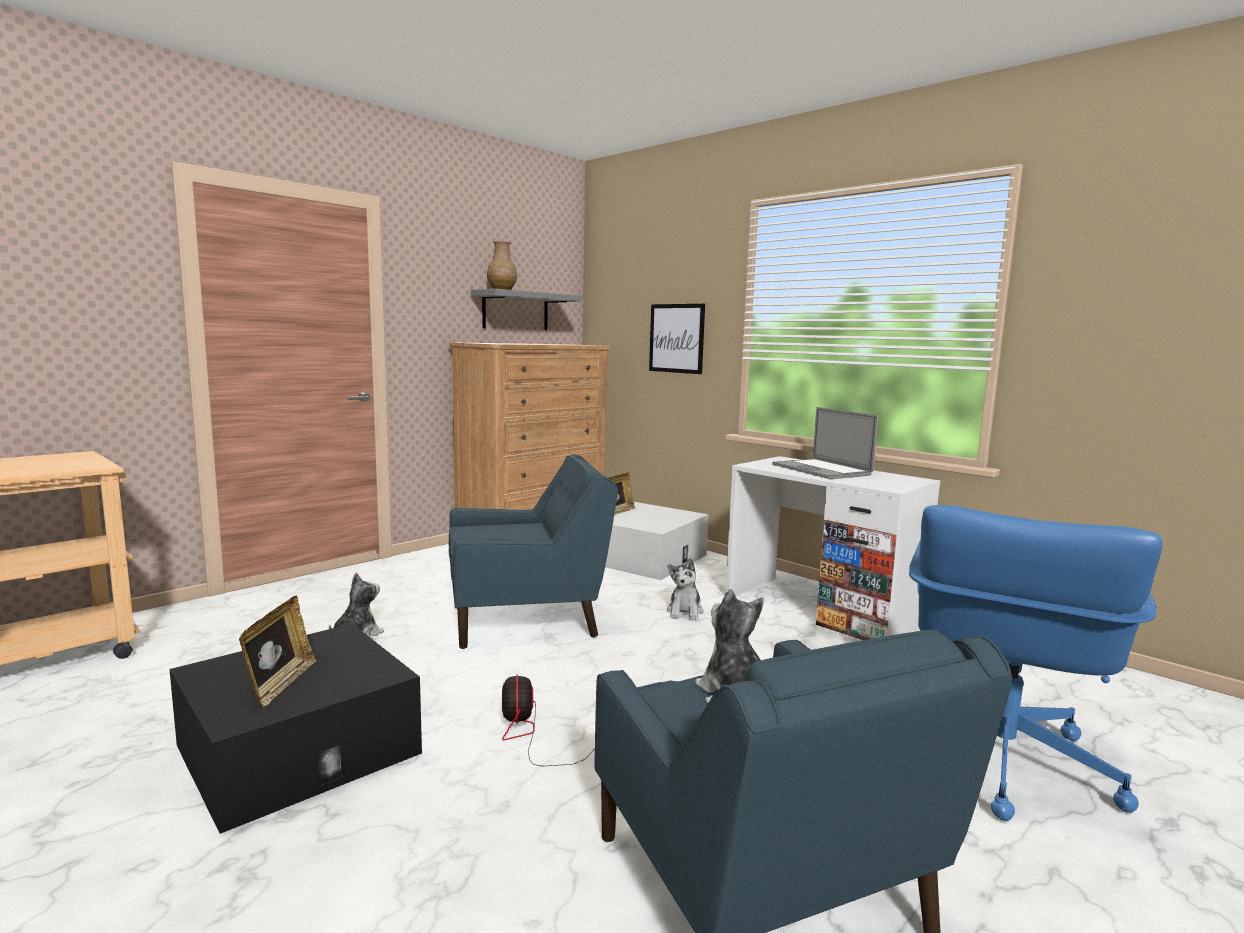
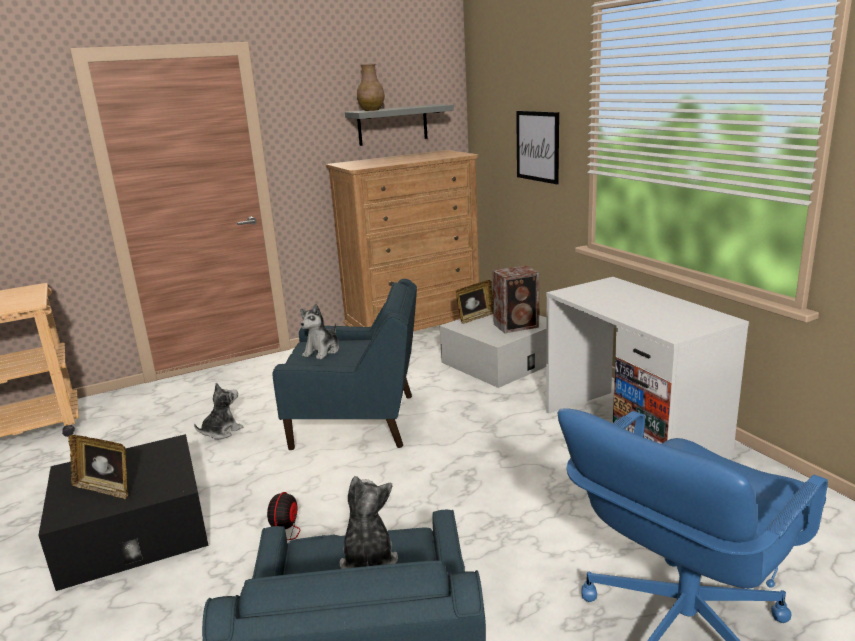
camera: 20 degrees right, 10 degrees up
picture frame [239,596,317,707] -> picture frame turned 90 degrees clockwise [68,435,128,499]
plush toy [667,558,704,621] -> plush toy moved to [300,304,339,359]
laptop [772,407,878,479] -> none
none -> speaker [492,265,539,333]

